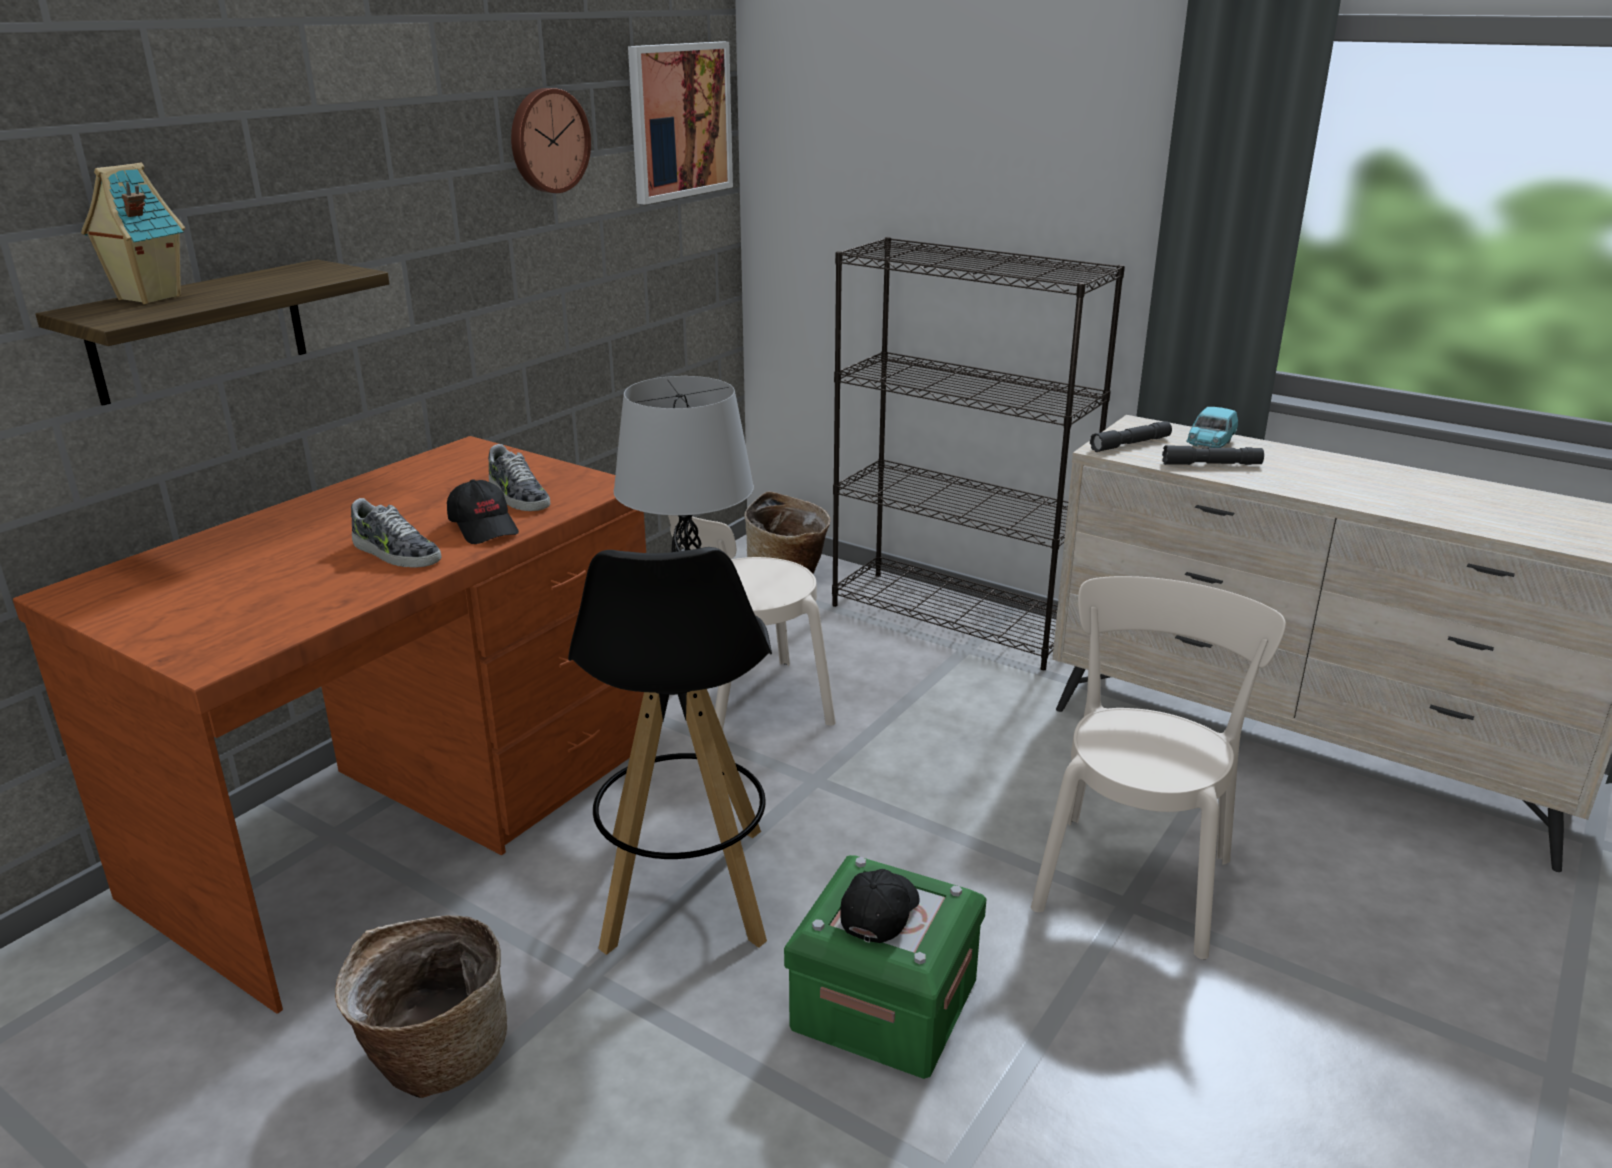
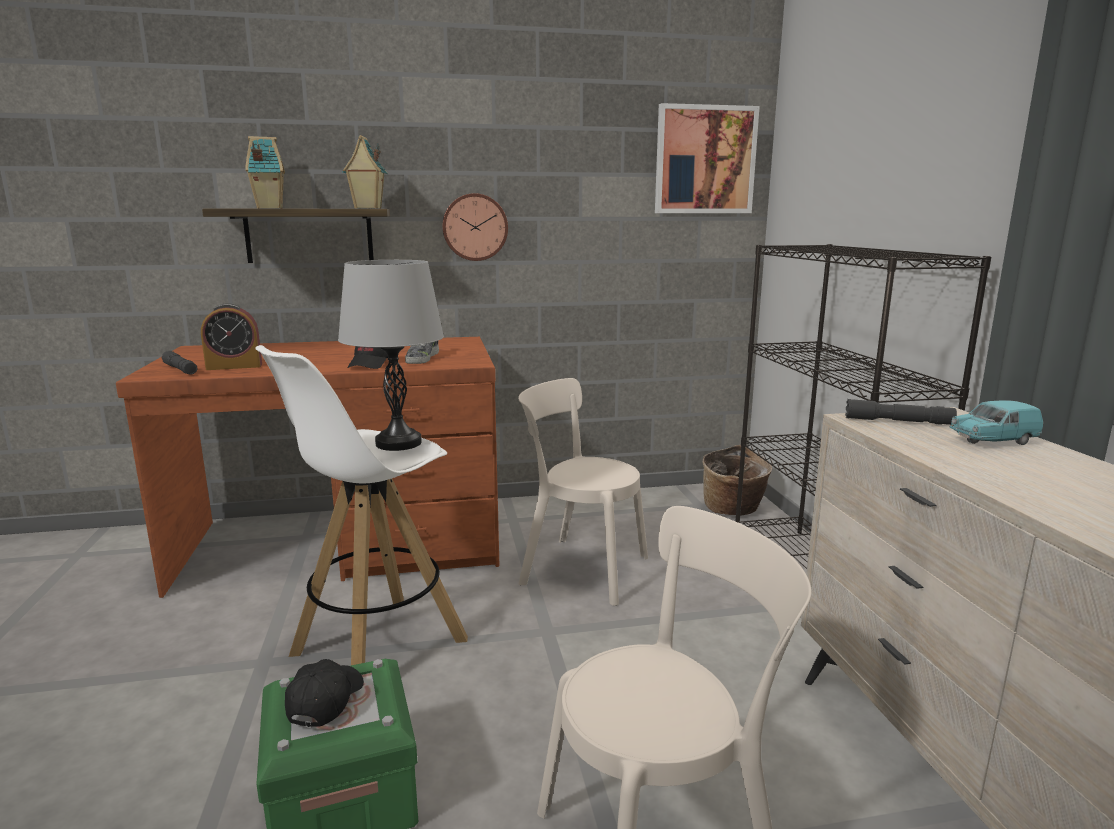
camera: 45 degrees right, 10 degrees down
basket [335,915,507,1098] -> none
shoe [351,498,441,568] -> none
wall clock [511,88,591,193] -> wall clock moved to [442,193,508,261]
black stool [568,547,772,955] -> white stool [256,345,468,665]
black cap [840,869,920,943] -> black cap turned 60 degrees counterclockwise [285,659,364,728]
grey flashlight [1162,445,1264,465] -> grey flashlight moved to [162,351,197,375]
none -> alarm clock [201,303,262,370]
none -> toy house [343,135,388,208]

